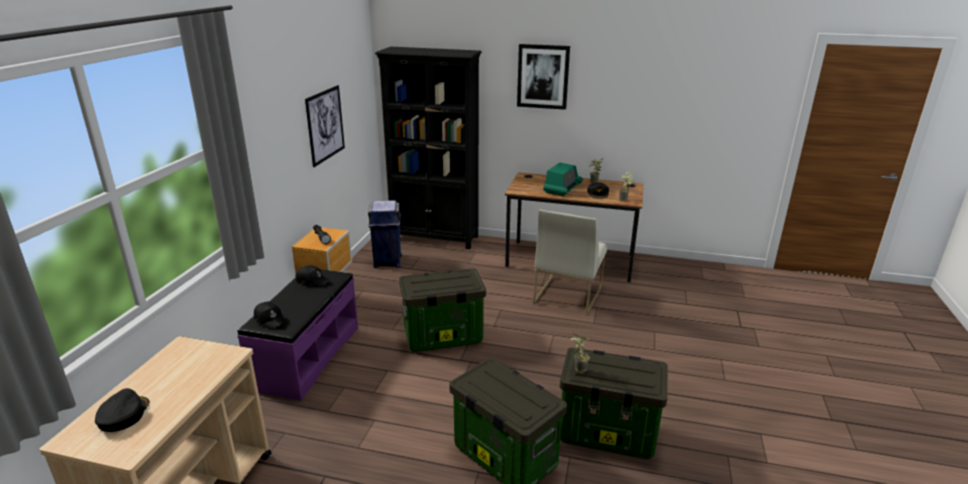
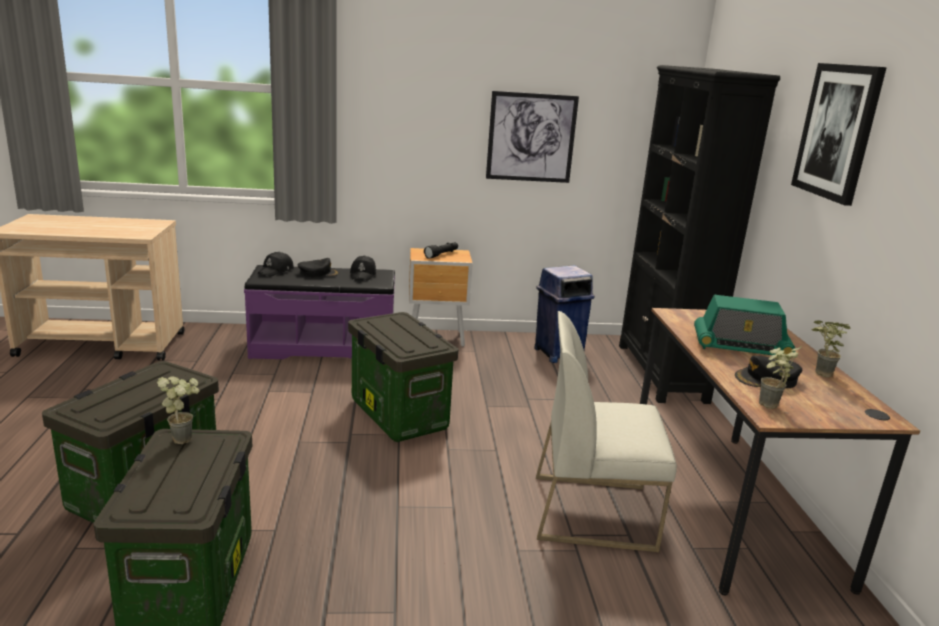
camera: 70 degrees right, 5 degrees down
black cap [95,388,150,432] -> black cap moved to [298,258,339,277]

